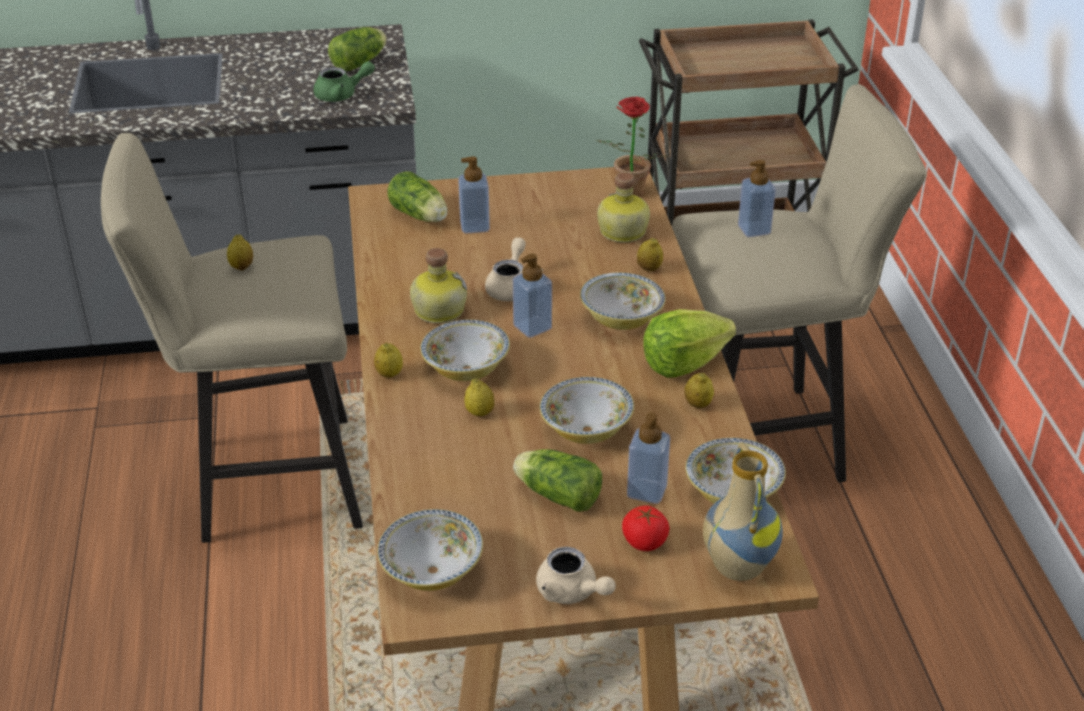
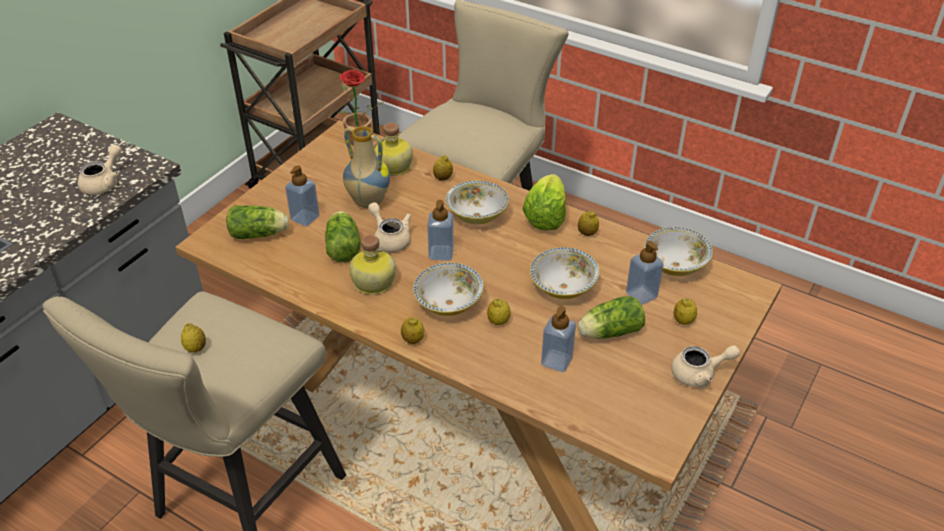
camera: 50 degrees left, 5 degrees up
green teapot [313,61,375,102] -> beige teapot [78,144,121,195]
lettuce [328,27,387,71] -> lettuce moved to [325,211,361,263]
bowl [377,509,483,591] -> none
tomato [622,505,670,551] -> lemon [674,298,697,325]
vase [703,443,783,581] -> vase moved to [343,126,390,208]
soap dispenser [738,160,776,237] -> soap dispenser moved to [541,306,576,372]

